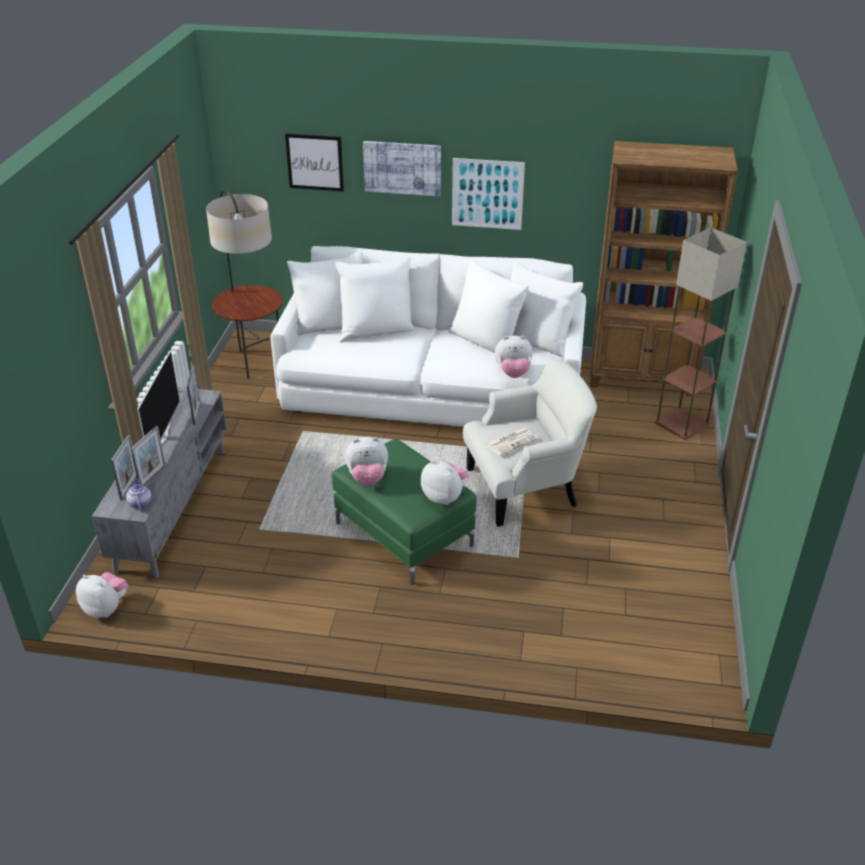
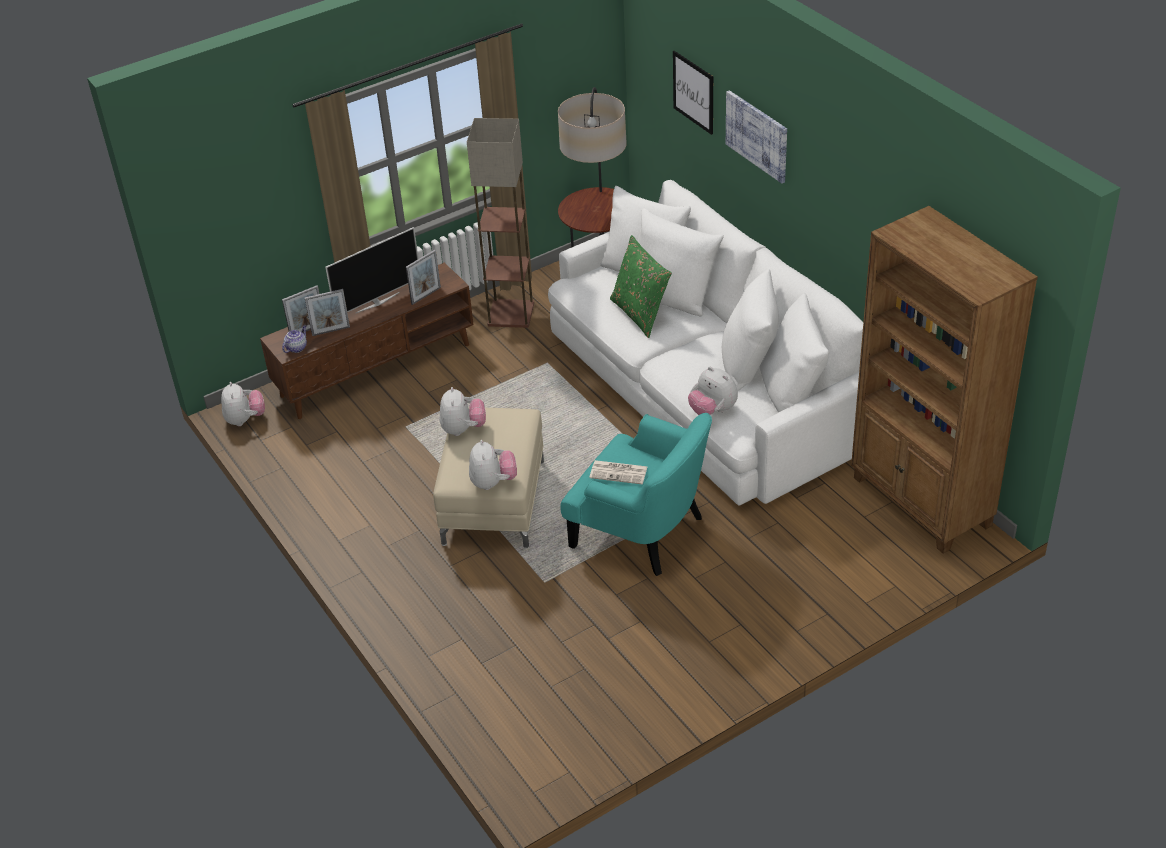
camera: 50 degrees right, 5 degrees up
grey tv stand [92,387,227,579] -> brown tv stand [260,263,473,419]
green ottoman [332,439,476,585] -> beige ottoman [433,407,544,549]
plush toy [345,437,388,486] -> plush toy turned 135 degrees counterclockwise [440,387,486,436]
picture [452,158,525,230] -> none
white armchair [463,359,597,527] -> turquoise armchair [560,413,712,576]
floor lamp [655,227,747,440] -> floor lamp moved to [467,118,534,328]
none -> green pillow [610,235,672,338]

